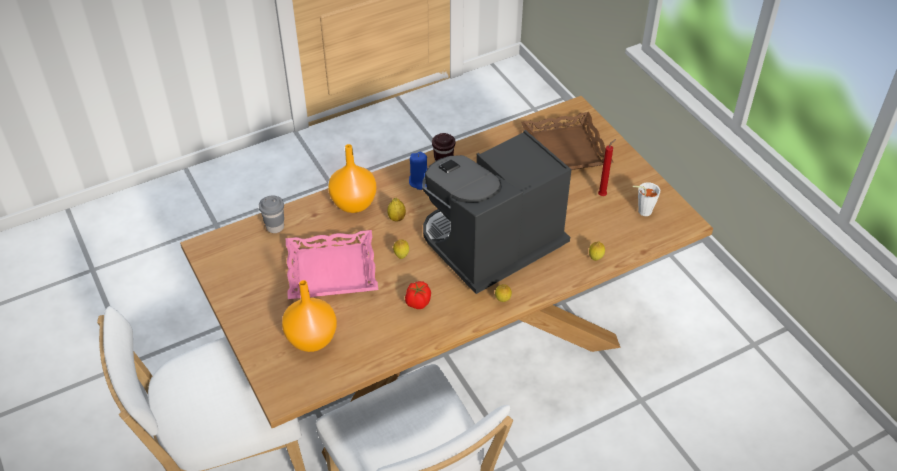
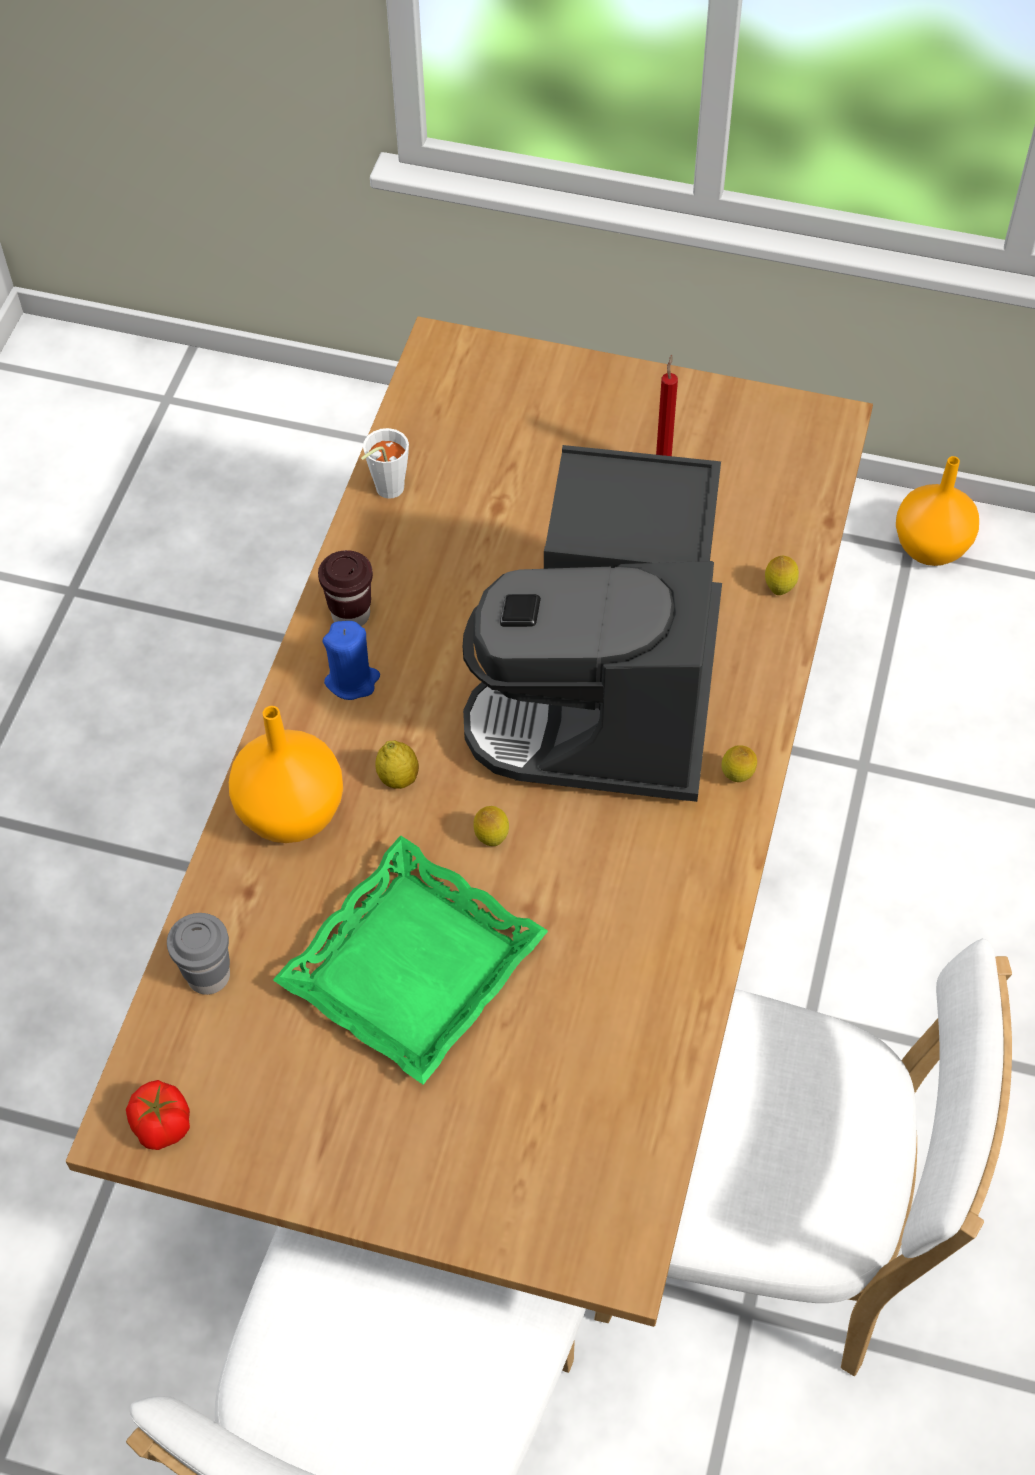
camera: 45 degrees left, 10 degrees up
orange vase [282,280,337,352] -> orange vase moved to [896,456,979,566]
pink tray [286,230,378,299] -> green tray [273,835,548,1084]
tomato [405,281,431,309] -> tomato moved to [126,1080,190,1150]
brown tray [521,112,614,170] -> none
white cup [633,182,660,216] -> white cup moved to [361,428,409,499]

